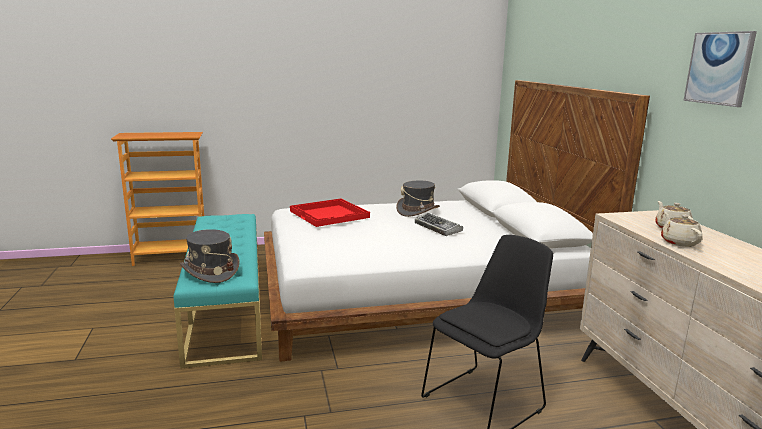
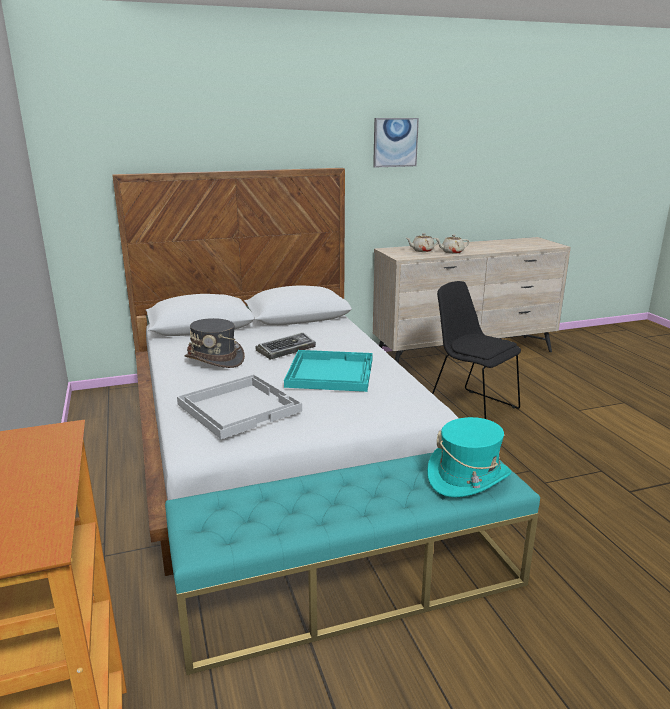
camera: 95 degrees left, 5 degrees up
grey hat [180,229,240,283] -> turquoise hat [427,417,512,497]
red tray [290,198,370,227] -> white tray [177,374,302,439]
none -> turquoise tray [284,350,373,392]

